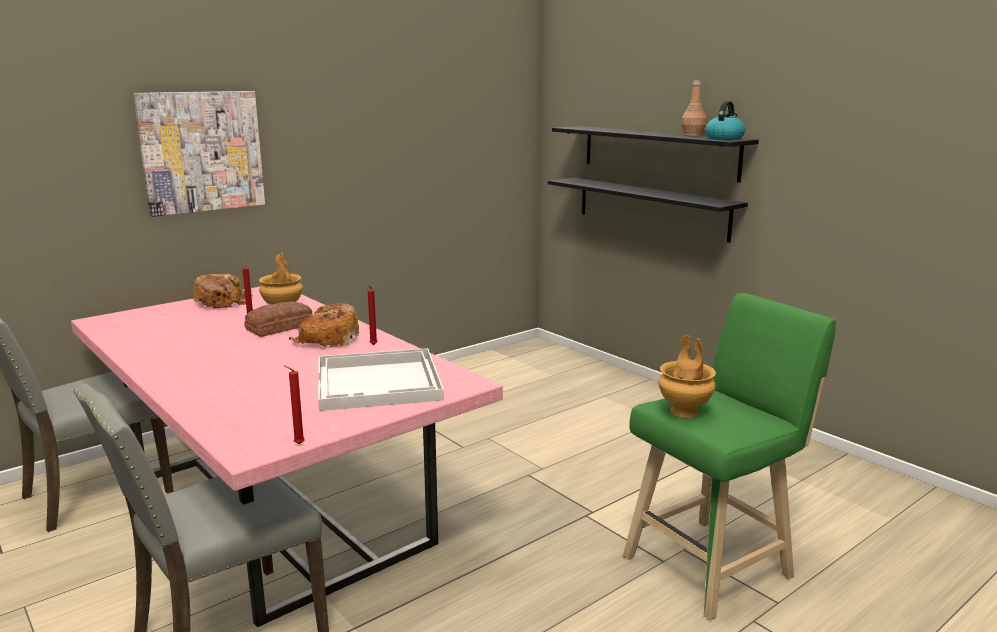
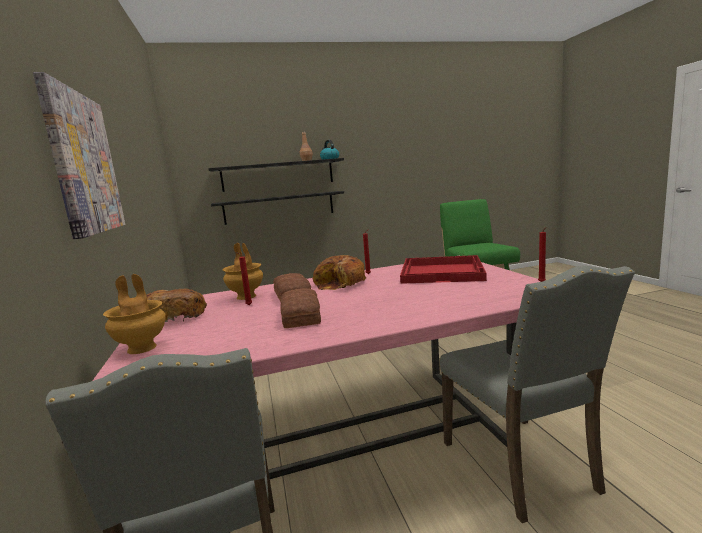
camera: 65 degrees left, 5 degrees down
white tray [318,348,444,411] -> red tray [400,255,487,284]
brown vase [658,335,716,418] -> brown vase moved to [103,274,166,354]
none -> bread [280,288,321,328]

